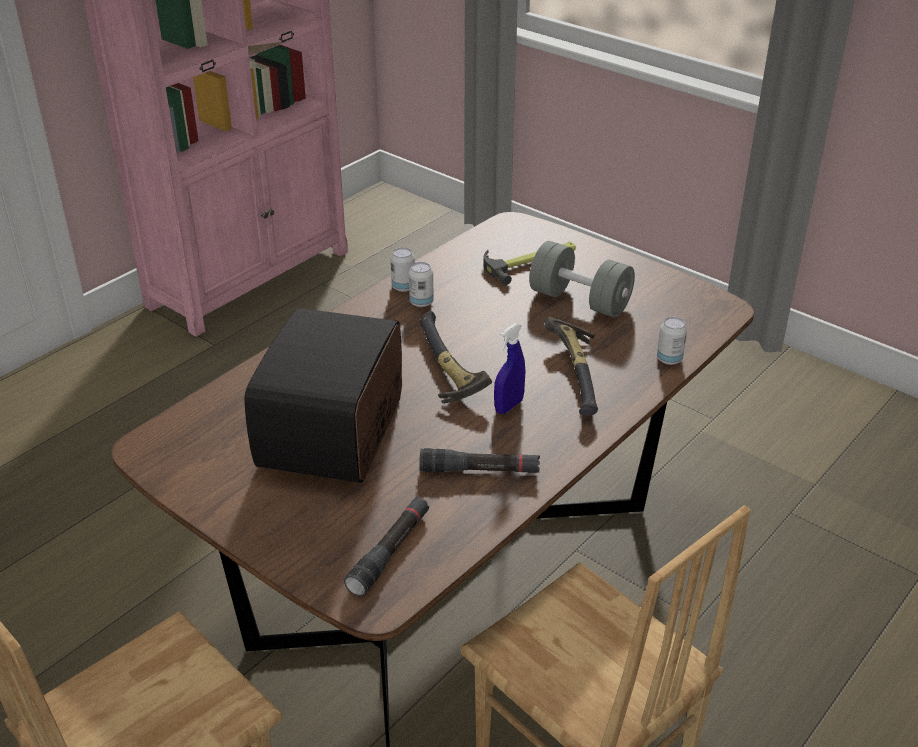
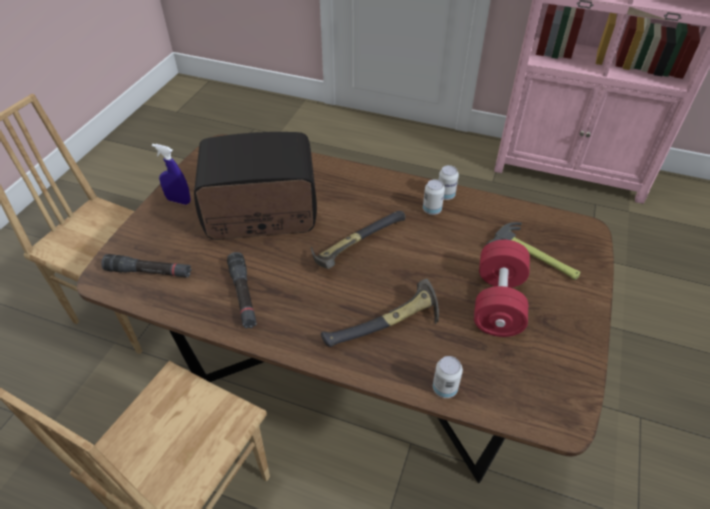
camera: 70 degrees right, 10 degrees up
blue spray bottle [494,323,526,414] -> blue spray bottle moved to [152,144,191,205]
grey dumbbell [529,241,635,317] -> red dumbbell [474,240,530,337]

